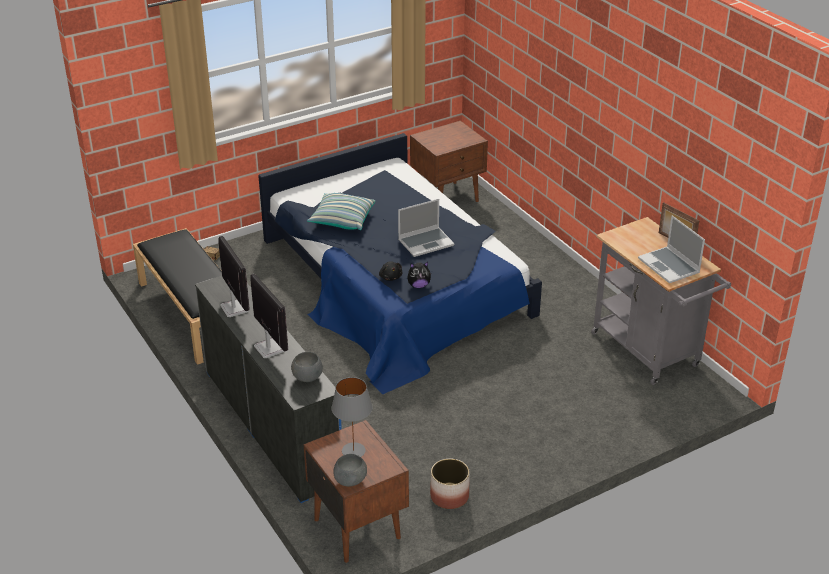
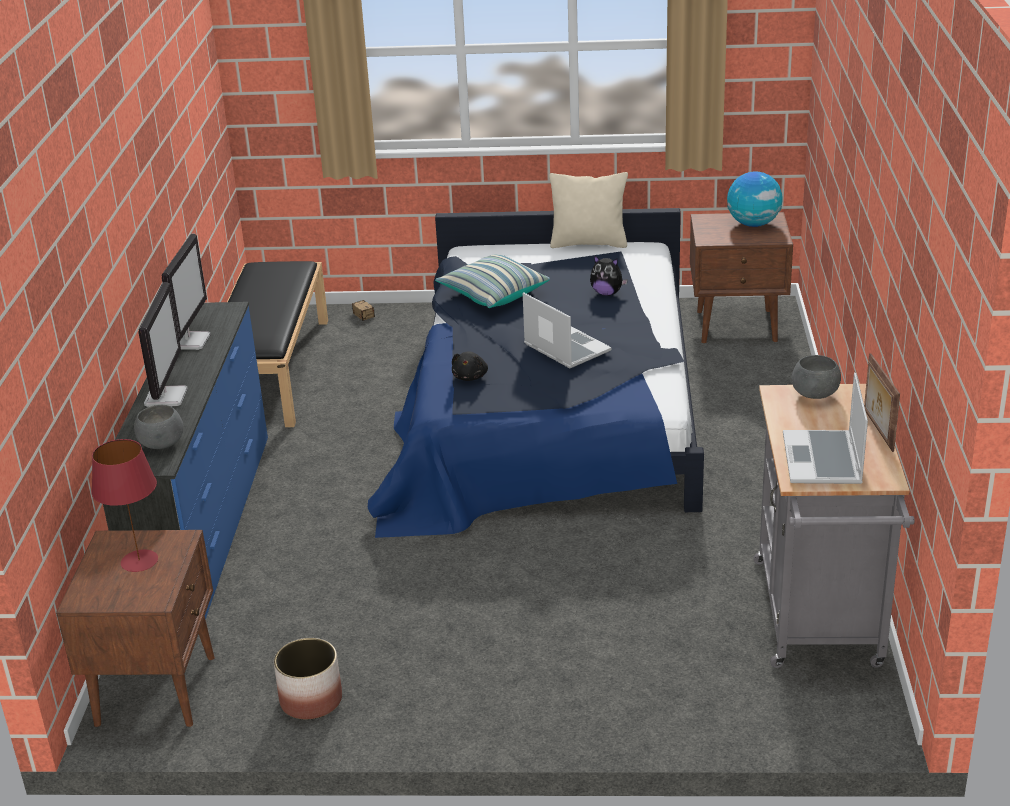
camera: 35 degrees right, 5 degrees down
grey table lamp [331,377,373,457] -> red table lamp [92,439,158,572]
grey bowl [333,454,367,487] -> grey bowl moved to [791,355,841,399]
laptop [398,199,455,257] -> laptop turned 135 degrees counterclockwise [523,292,612,368]
plush toy [407,262,431,288] -> plush toy moved to [590,255,628,296]
none -> beige pillow [549,172,628,248]
none -> globe [727,172,783,227]

